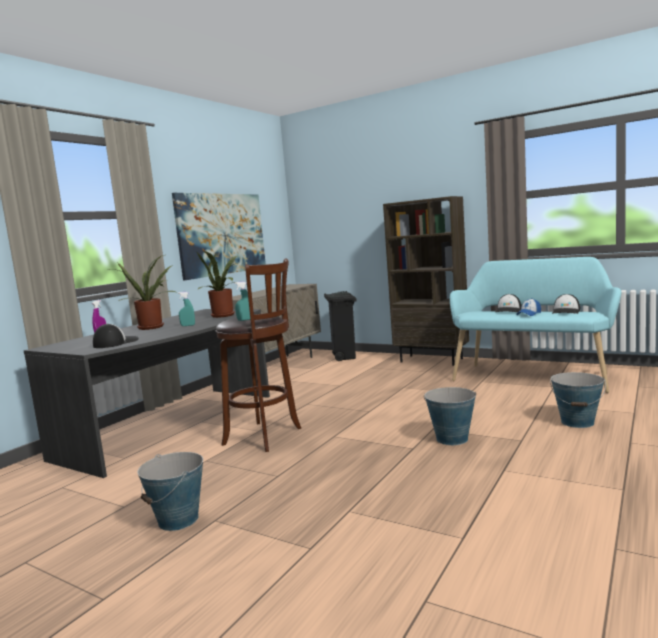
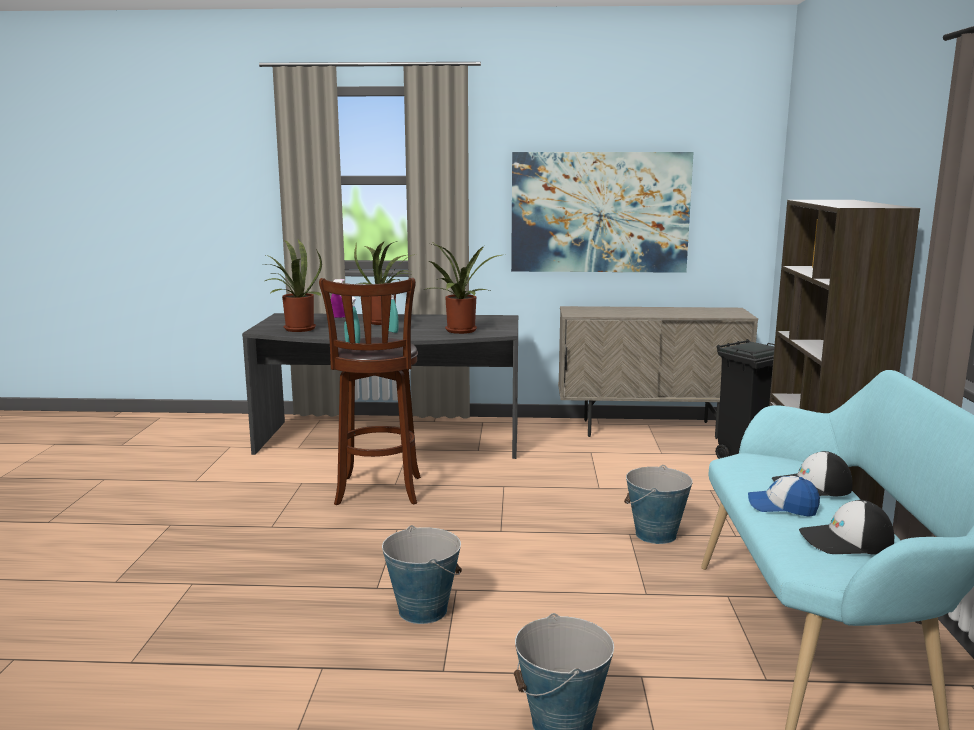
camera: 60 degrees right, 5 degrees up
cap [93,324,139,348] -> potted plant [265,240,322,332]
bucket [138,452,203,531] -> bucket moved to [624,465,693,544]

